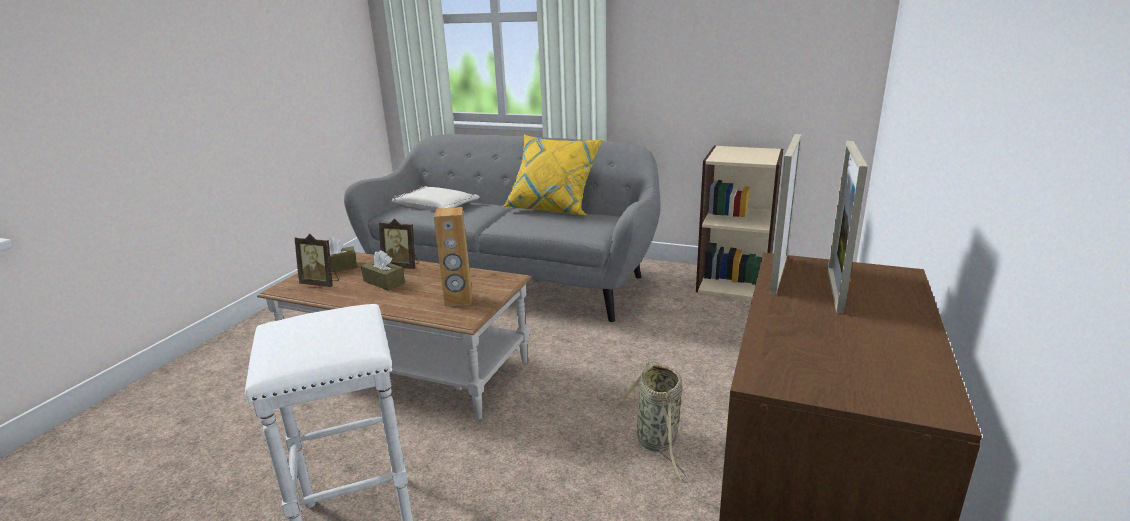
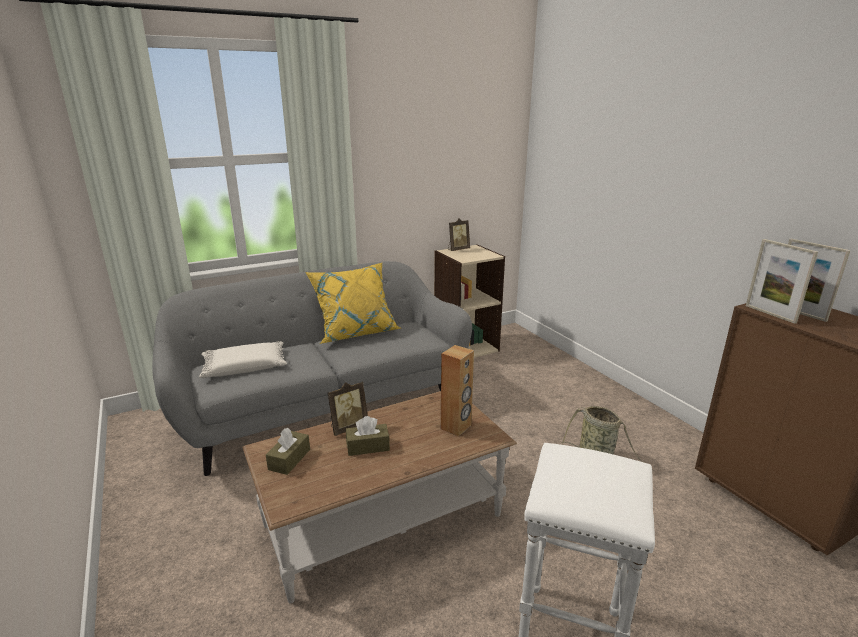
camera: 50 degrees left, 0 degrees up
picture frame [295,234,339,287] -> picture frame moved to [448,218,470,251]

